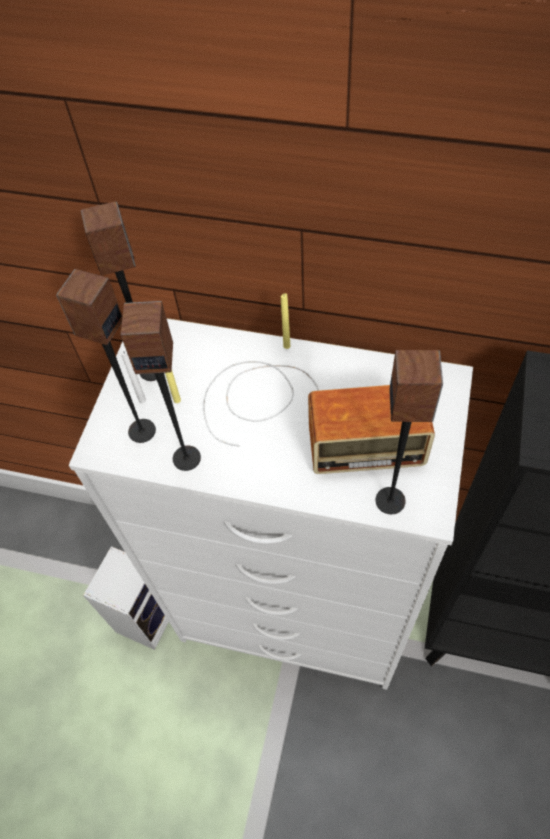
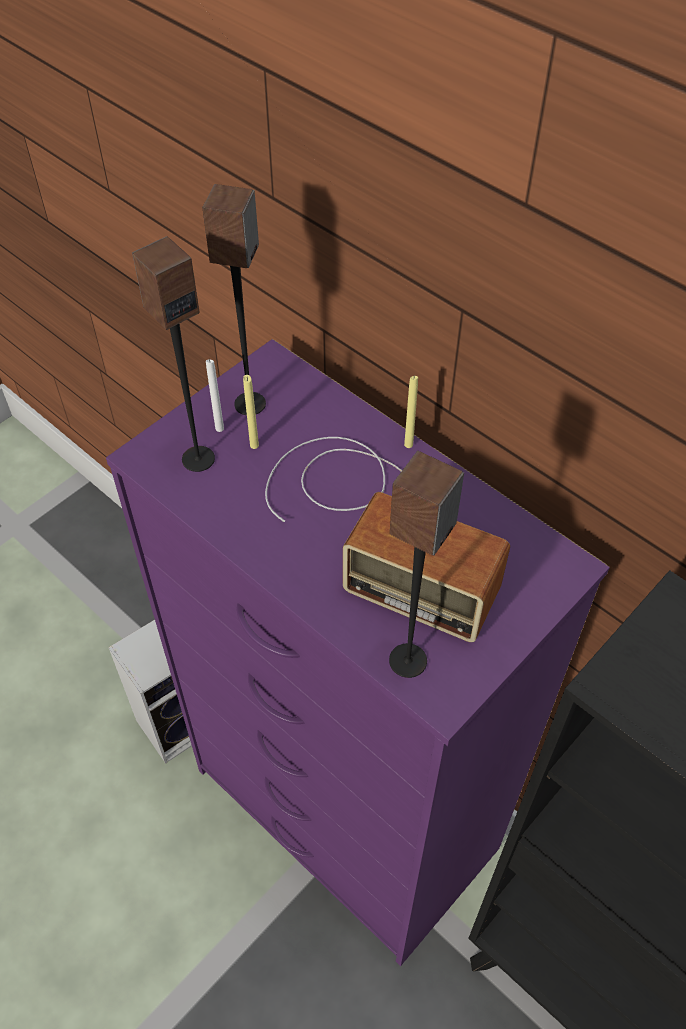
camera: 25 degrees right, 5 degrees down
white dresser [69,318,473,690] -> purple dresser [106,339,610,966]
speaker [121,301,201,471] -> none

